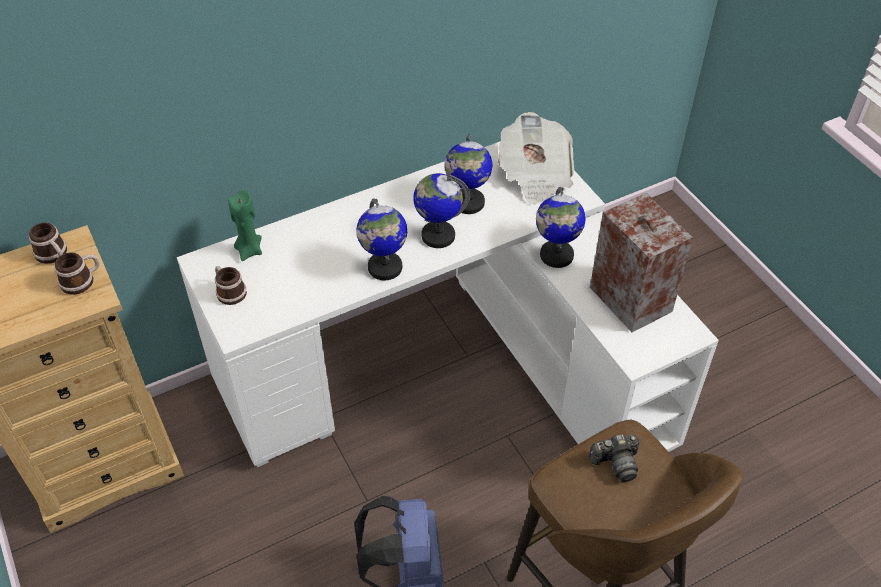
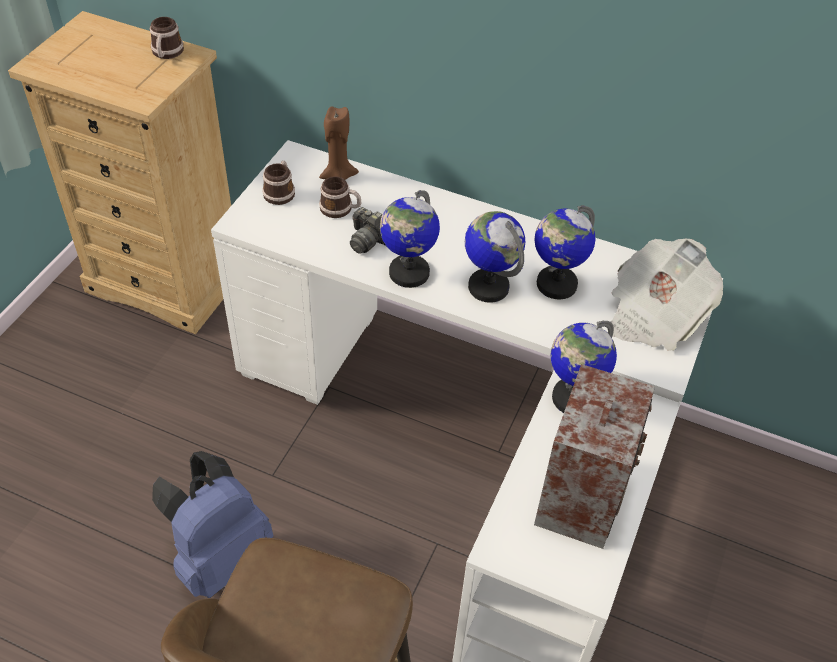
camera: 50 degrees right, 0 degrees up
mug [54,252,99,295] -> mug moved to [319,176,361,218]
green candle [228,190,262,261] -> brown candle [319,106,359,180]
camera [589,434,639,482] -> camera moved to [350,207,386,254]

